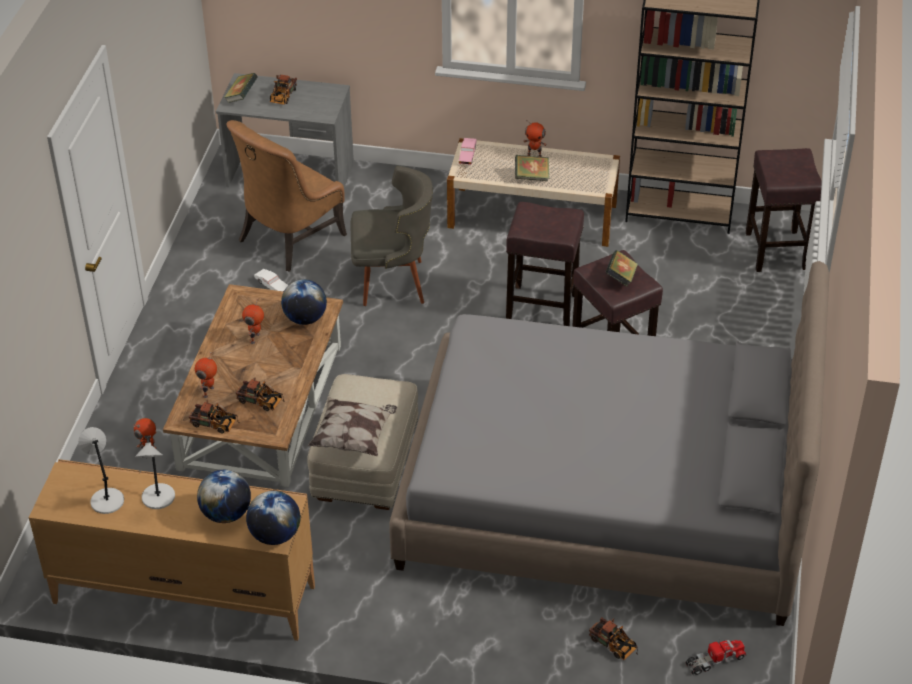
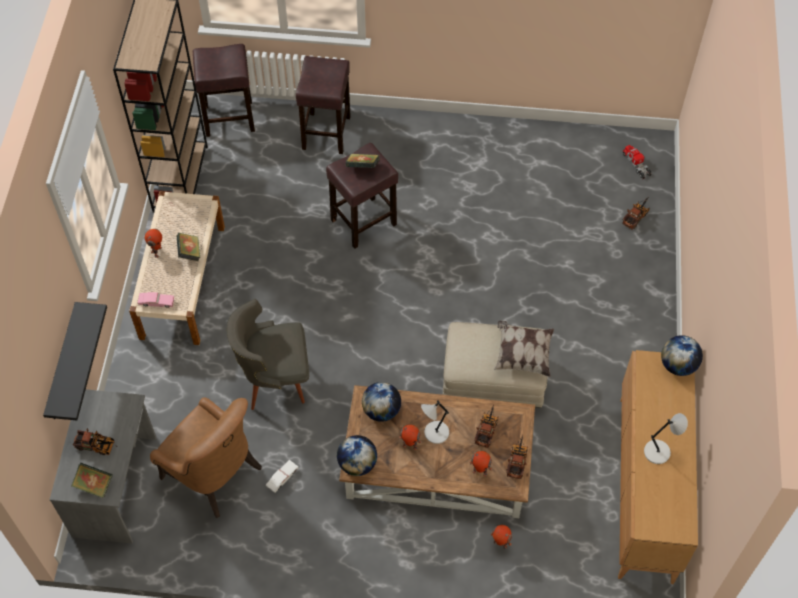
camera: 95 degrees left, 15 degrees up
grey table lamp [78,427,124,514] -> grey table lamp moved to [421,400,449,444]
globe [197,470,251,523] -> globe moved to [337,435,377,476]
grey chair [351,165,433,306] -> grey chair turned 90 degrees counterclockwise [227,299,309,410]
grey bed [389,261,830,626] -> none
brown stool [506,202,584,326] -> brown stool moved to [296,56,351,154]
none -> black shelf [43,302,107,420]

